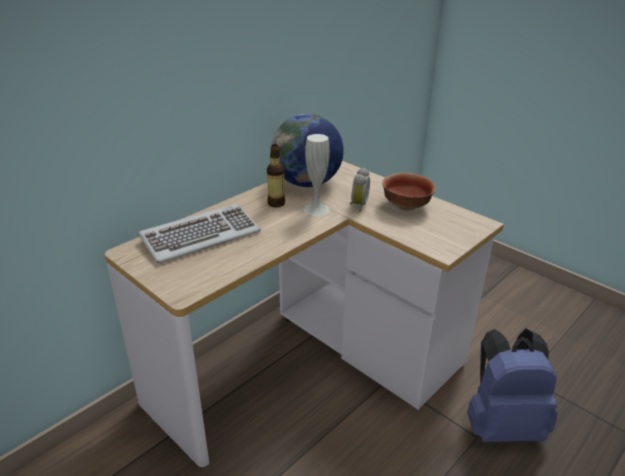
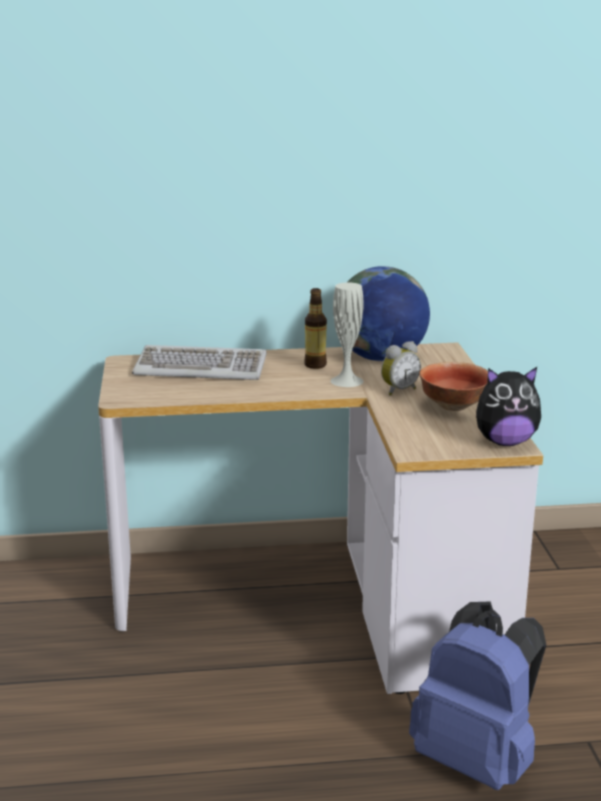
camera: 40 degrees right, 10 degrees down
none -> plush toy [476,367,541,446]

